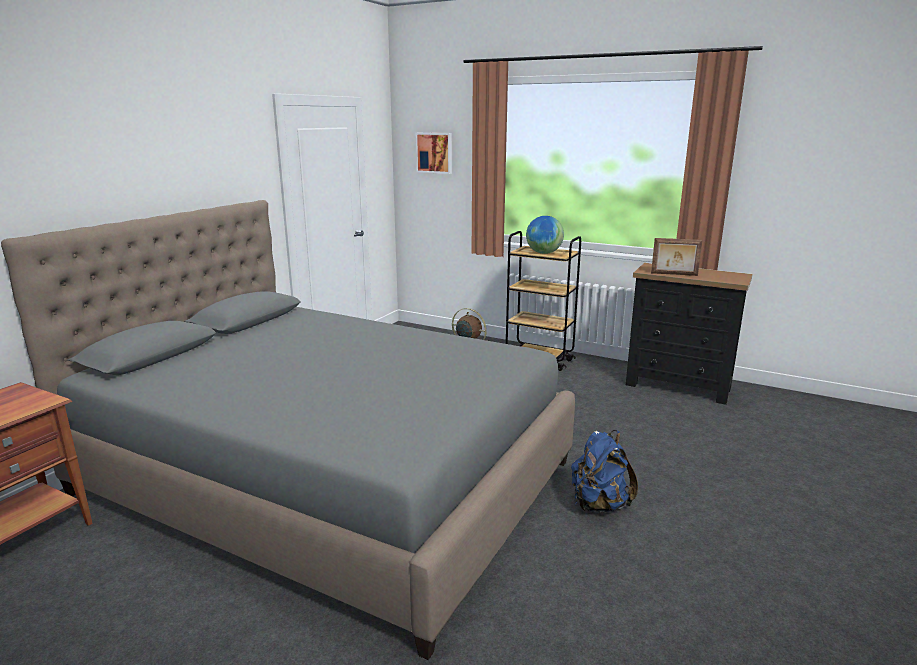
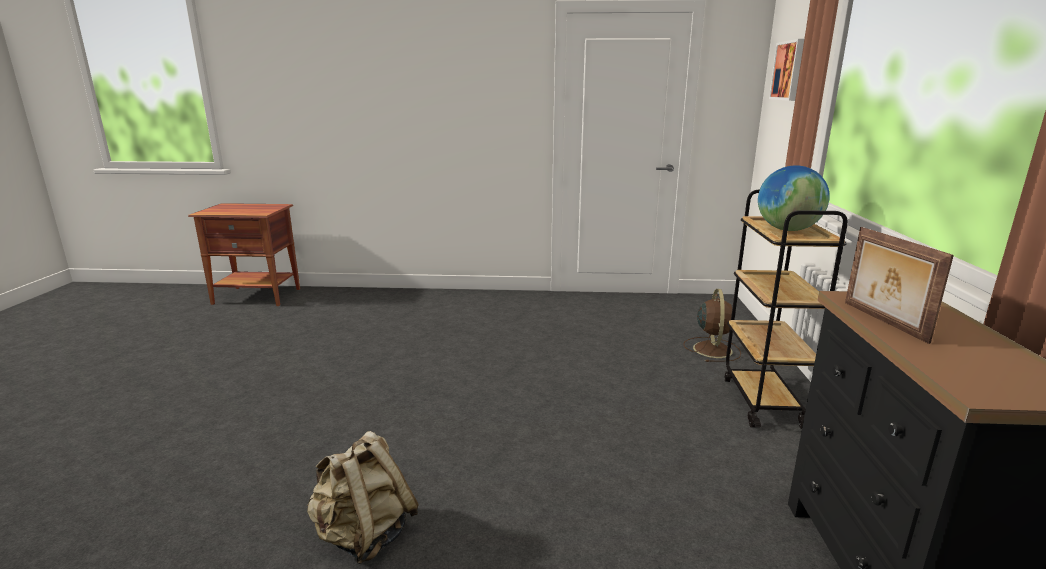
camera: 65 degrees right, 0 degrees up
grey bed [1,200,575,660] -> none
blue backpack [571,430,638,513] -> beige backpack [307,431,419,564]

